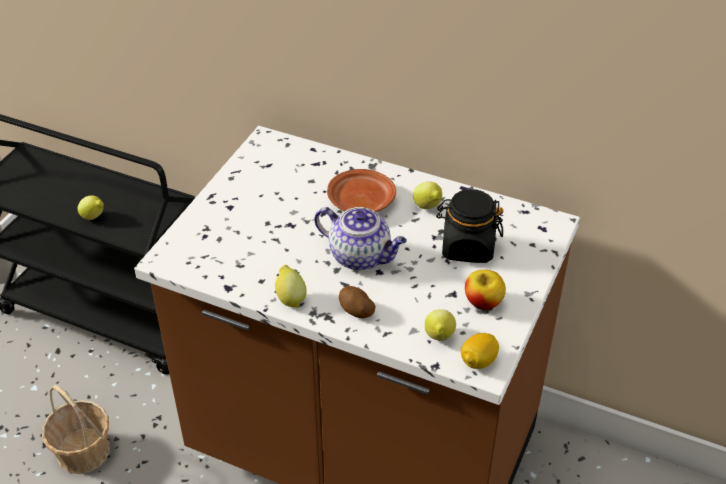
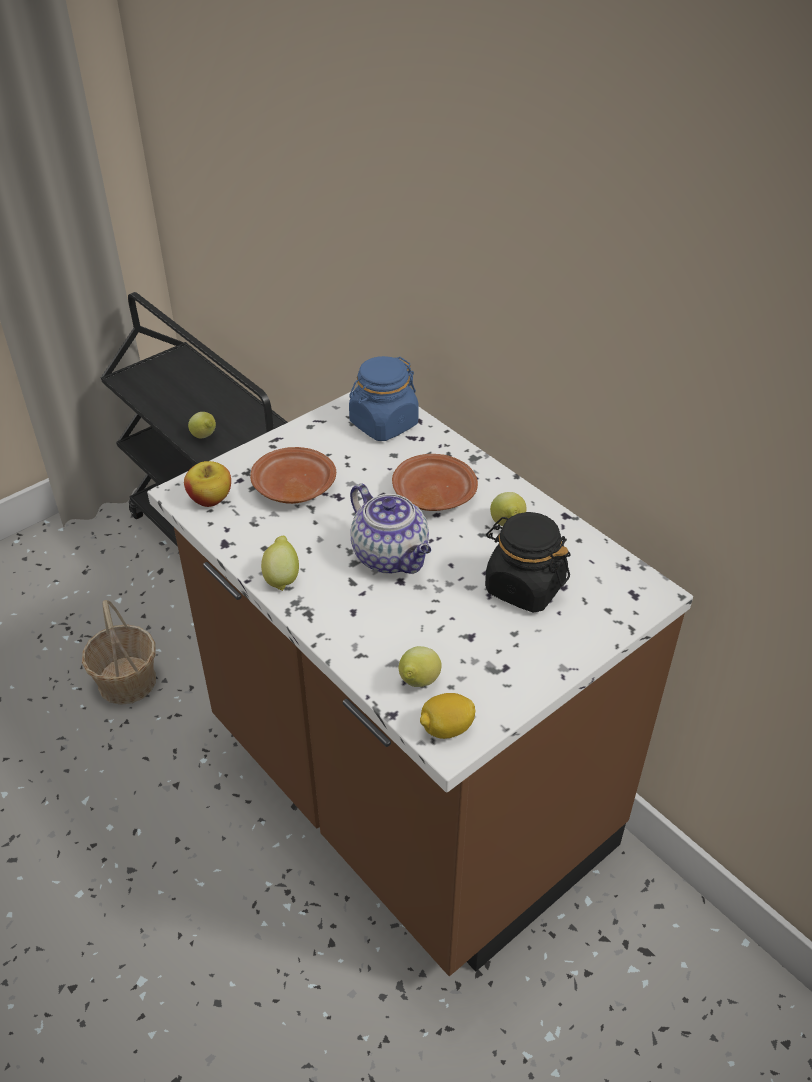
camera: 25 degrees right, 0 degrees up
potato [339,286,375,318] -> none
apple [465,270,506,310] -> apple moved to [184,461,231,507]
none -> brown plate [250,447,336,504]
none -> blue jar [349,356,418,441]

